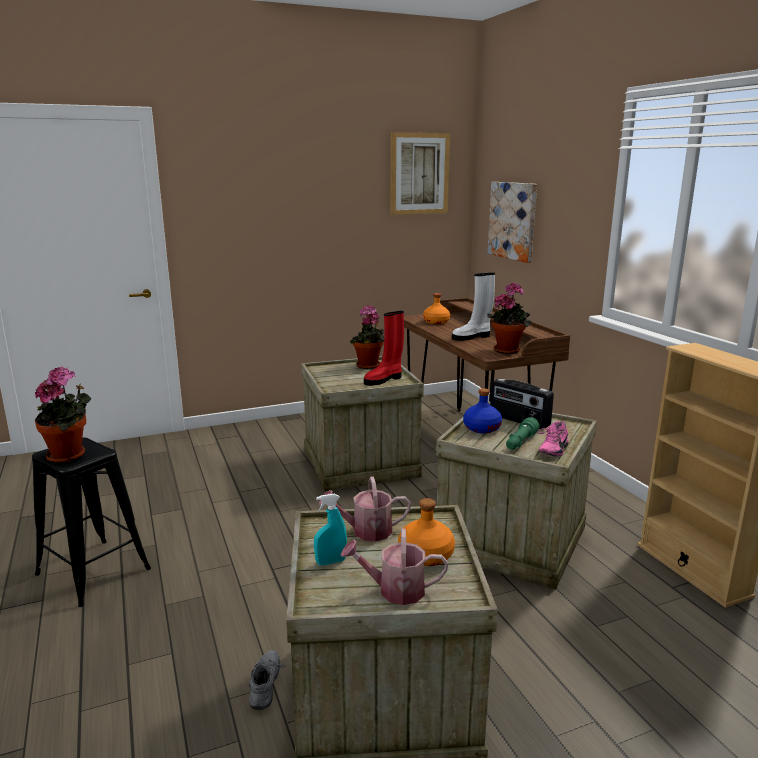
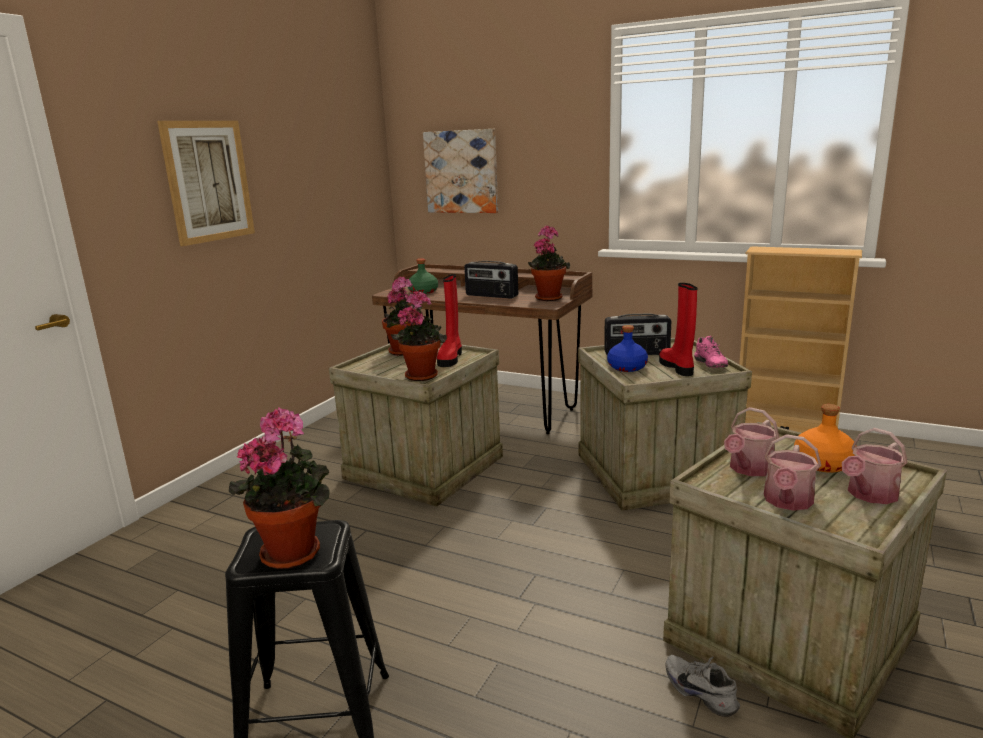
camera: 40 degrees left, 0 degrees up
turquoise spray bottle [314,494,347,565] -> watering can [764,434,821,511]
picture [390,132,450,215] -> picture moved to [157,121,255,246]
orange bottle [423,293,450,324] -> green bottle [408,258,438,294]
white boot [452,273,495,341] -> radio [464,261,518,299]
green flashlight [506,417,540,450] -> red boot [659,283,697,376]
none -> potted plant [391,291,447,381]

